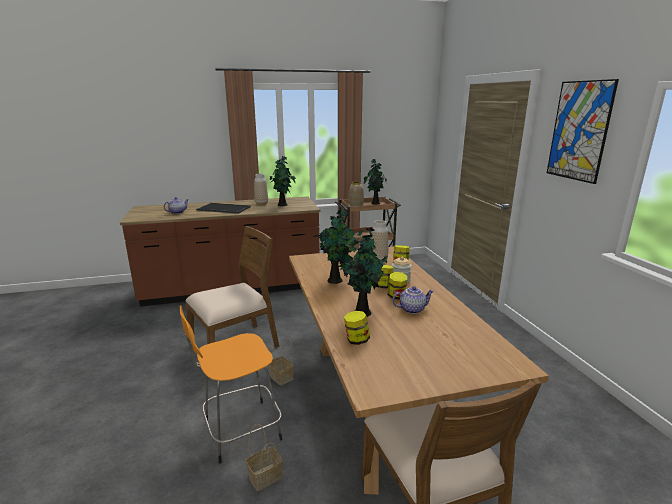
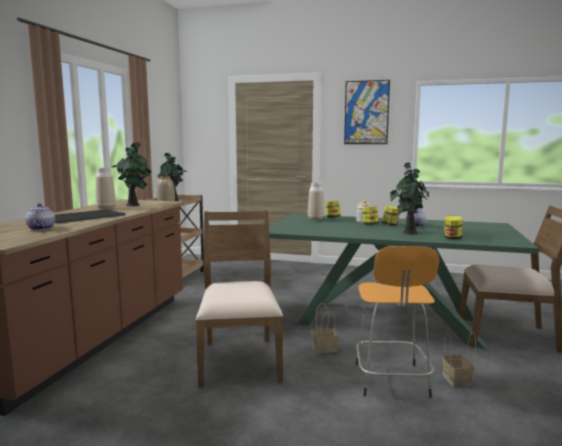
camera: 60 degrees left, 10 degrees down
brown dining table [289,247,549,495] -> green dining table [269,214,539,349]
potted plant [314,210,359,284] -> none

